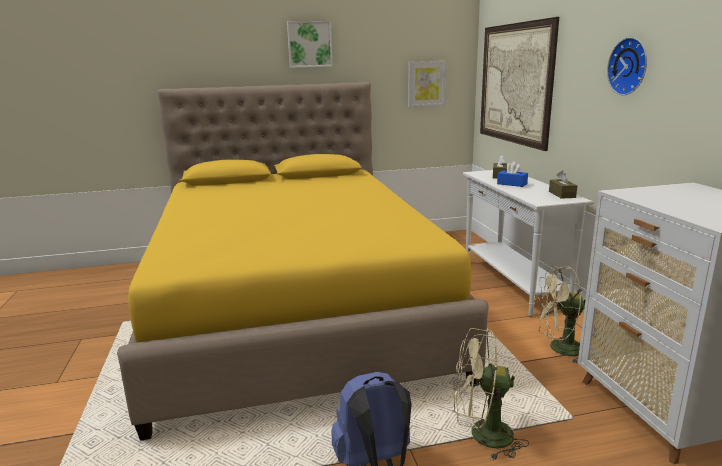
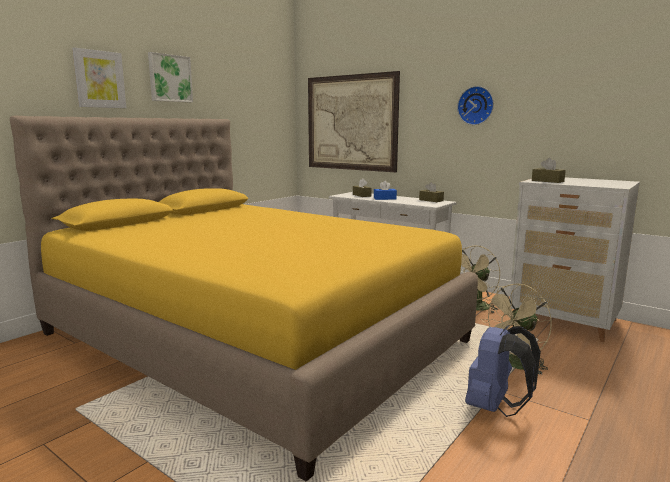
camera: 40 degrees left, 5 degrees down
picture [408,61,446,107] -> picture moved to [72,47,126,108]
none -> brown tissue box [532,158,566,183]

